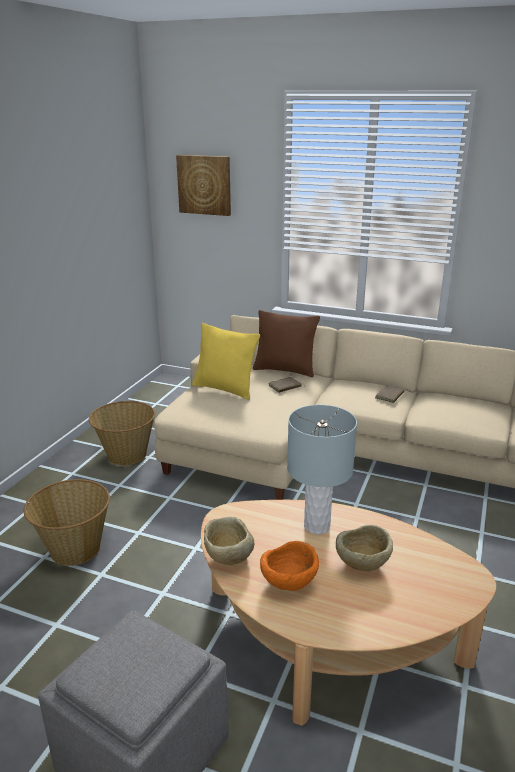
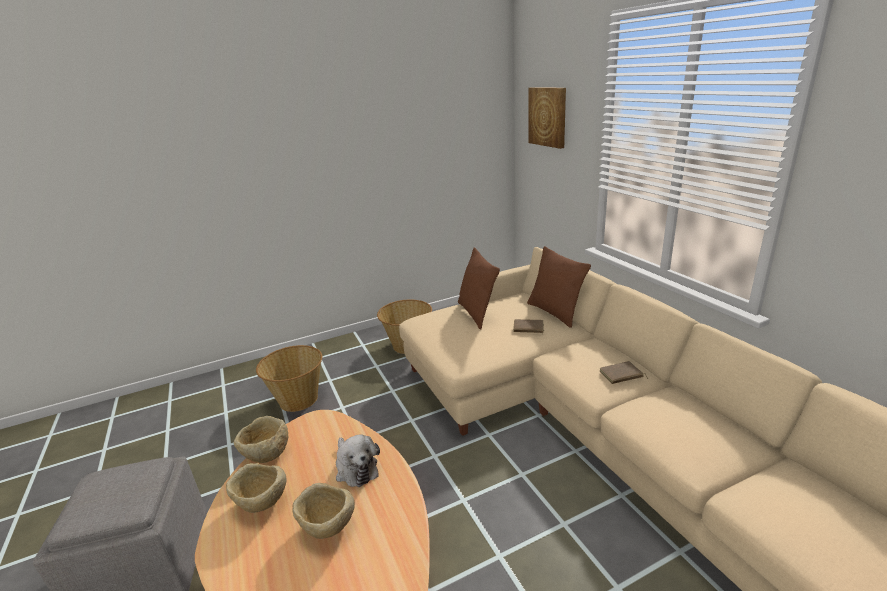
camera: 45 degrees right, 0 degrees up
yellow pillow [192,323,260,400] -> brown pillow [458,247,500,329]
orange bowl [260,541,319,591] -> beige bowl [226,463,286,513]
grey table lamp [287,405,357,535] -> plush toy [336,434,380,487]

